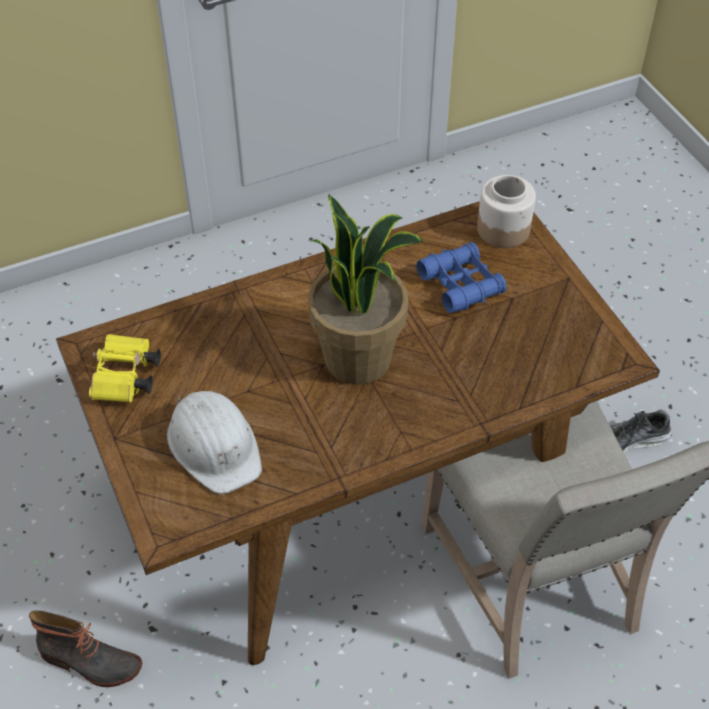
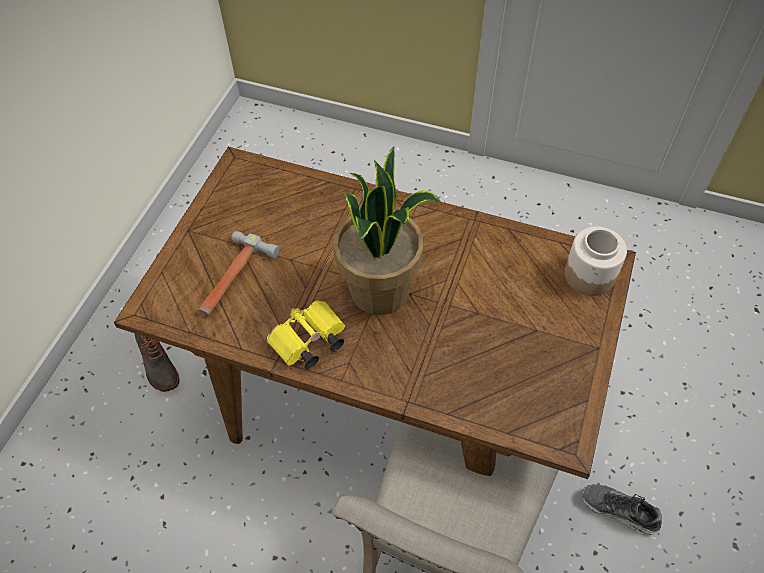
camera: 45 degrees right, 5 degrees up
yellow binoculars [89,334,161,403] -> yellow binoculars moved to [267,301,345,369]
white hard hat [167,391,262,494] -> hammer [198,231,279,315]
blue binoculars [417,242,507,313] -> none

